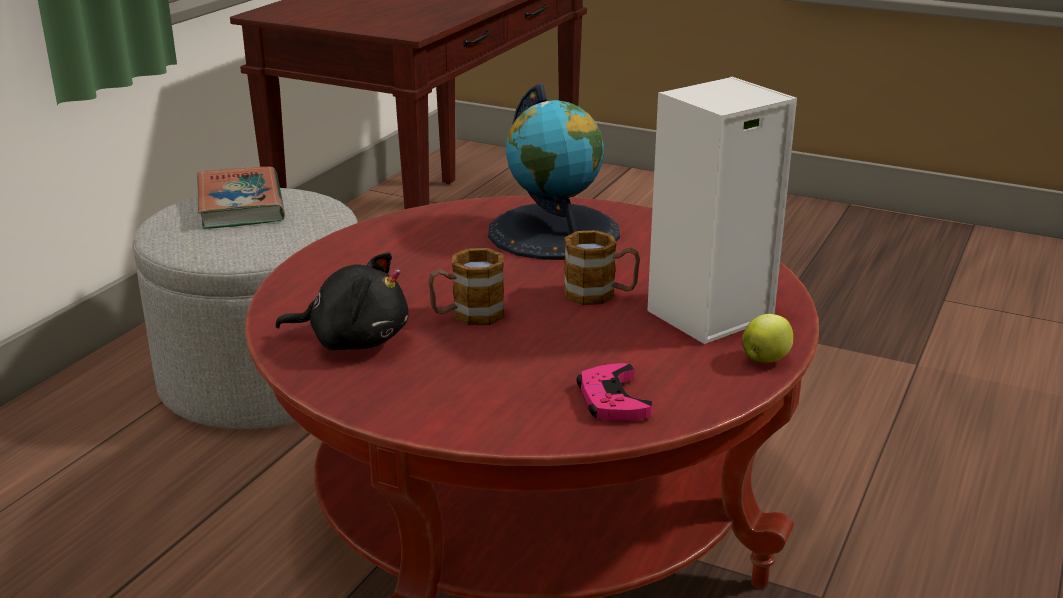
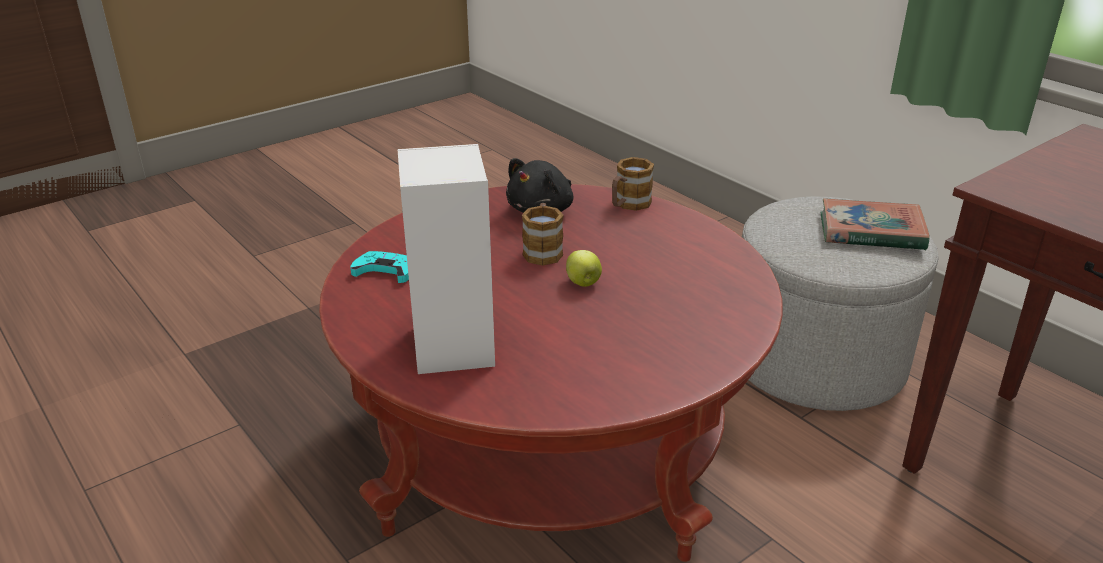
camera: 115 degrees right, 5 degrees up
globe [488,83,620,260] -> none
mug [563,230,640,305] -> mug moved to [612,157,654,211]
pink game controller [576,363,652,421] -> turquoise game controller [350,251,409,283]
apple [742,314,793,363] -> apple moved to [566,250,602,287]

